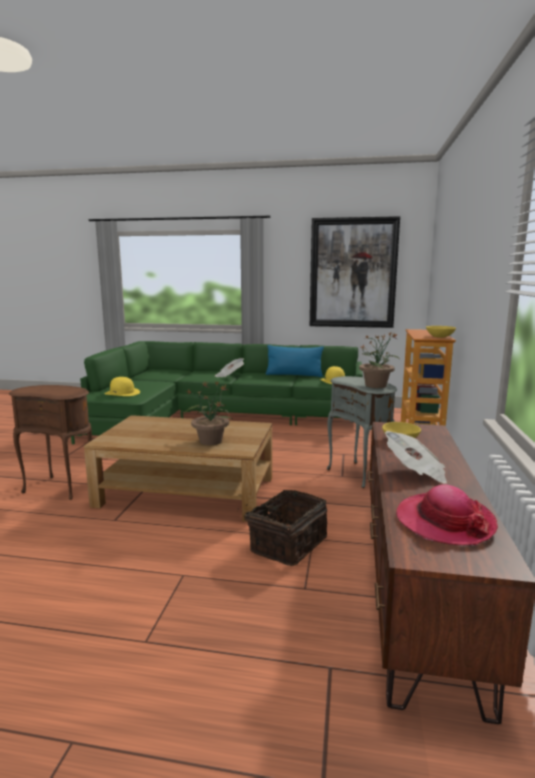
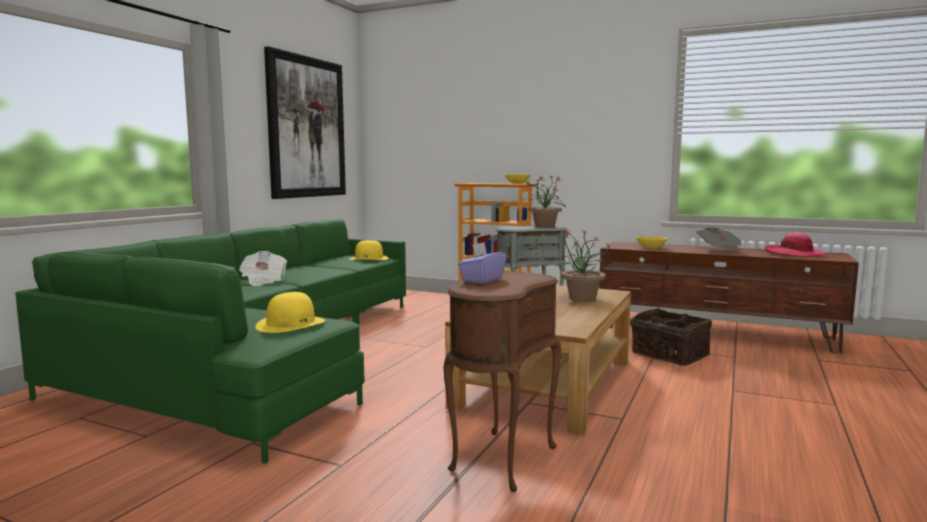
camera: 75 degrees left, 5 degrees down
blue pillow [266,345,324,377] -> none
none -> purple tissue box [458,242,506,284]

